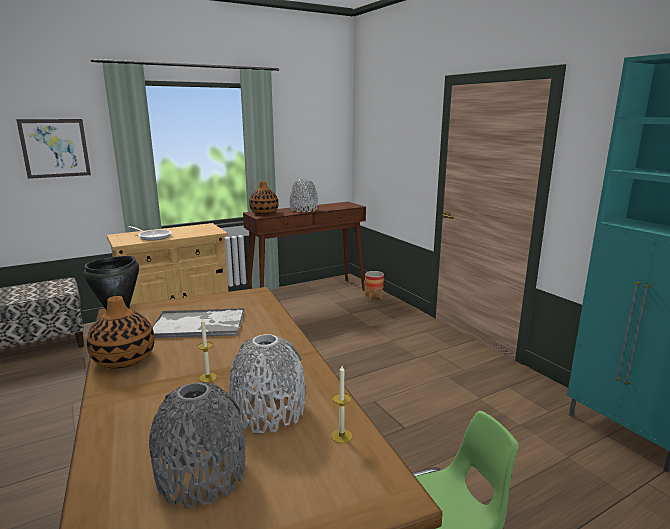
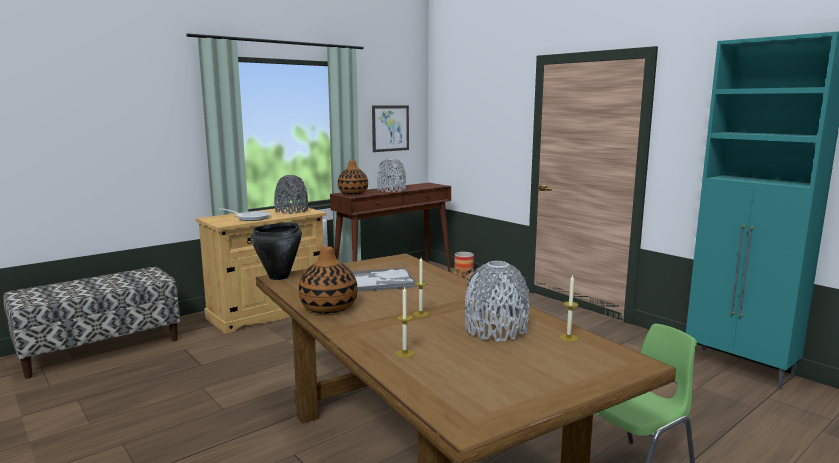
camera: 10 degrees left, 5 degrees down
picture [16,119,91,179] -> picture moved to [372,105,409,152]
grey vase [149,382,245,507] -> grey vase moved to [274,175,308,214]
none -> candle [396,286,414,358]

